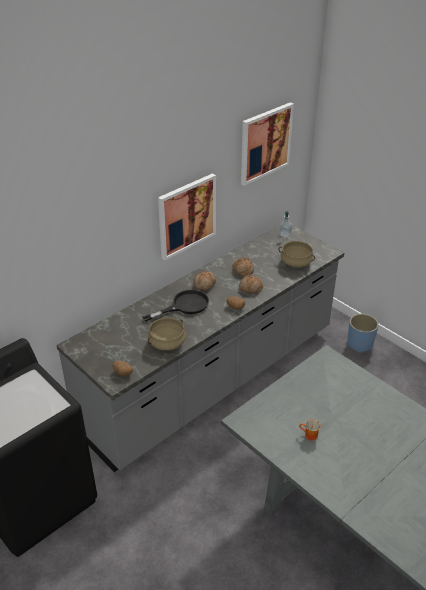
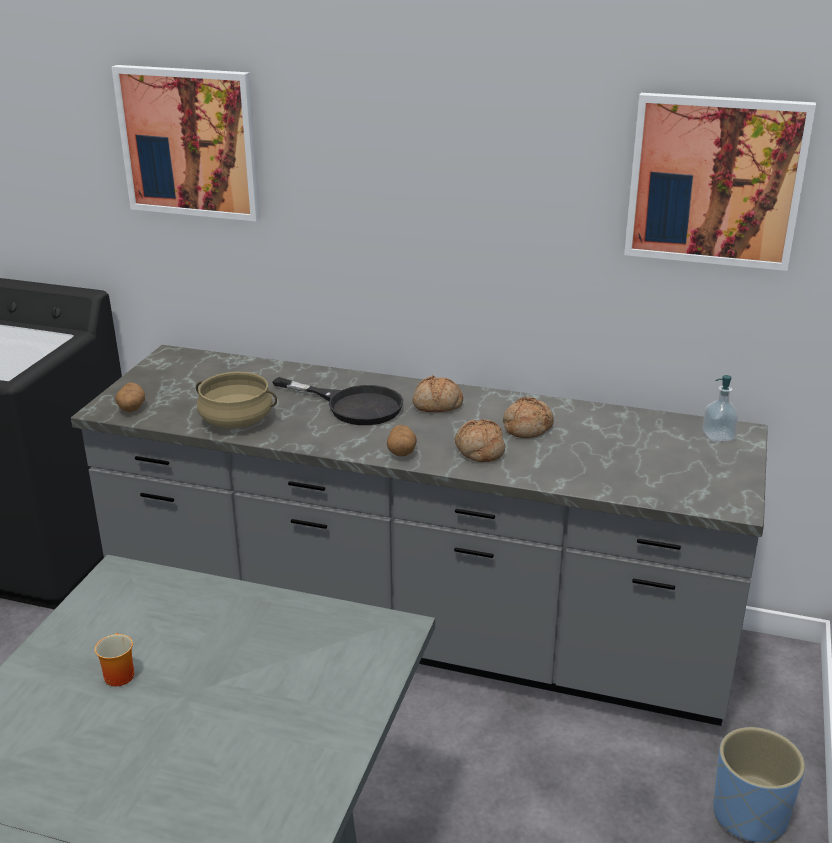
camera: 60 degrees right, 10 degrees down
picture [158,173,216,260] -> picture moved to [112,65,261,221]
beige cooking pot [278,241,315,268] -> none

